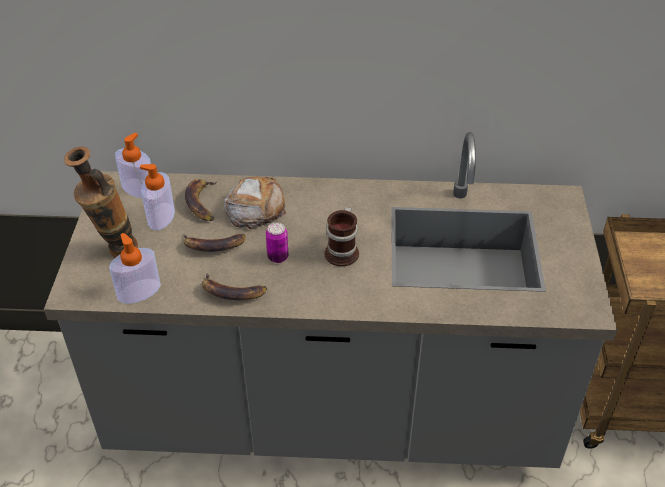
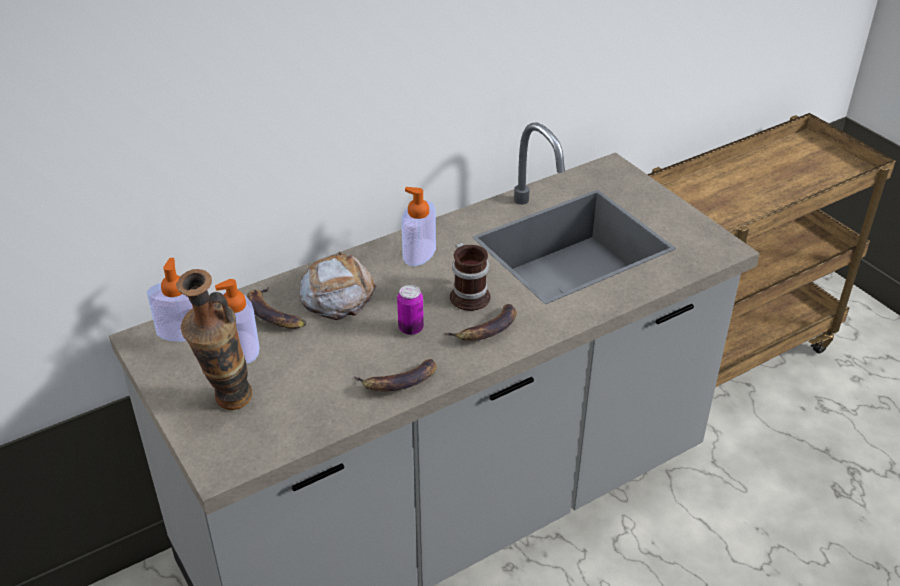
camera: 35 degrees left, 5 degrees down
soap dispenser [109,233,161,304] -> soap dispenser moved to [401,187,436,266]
banana [183,234,246,252] -> banana moved to [444,304,517,341]

